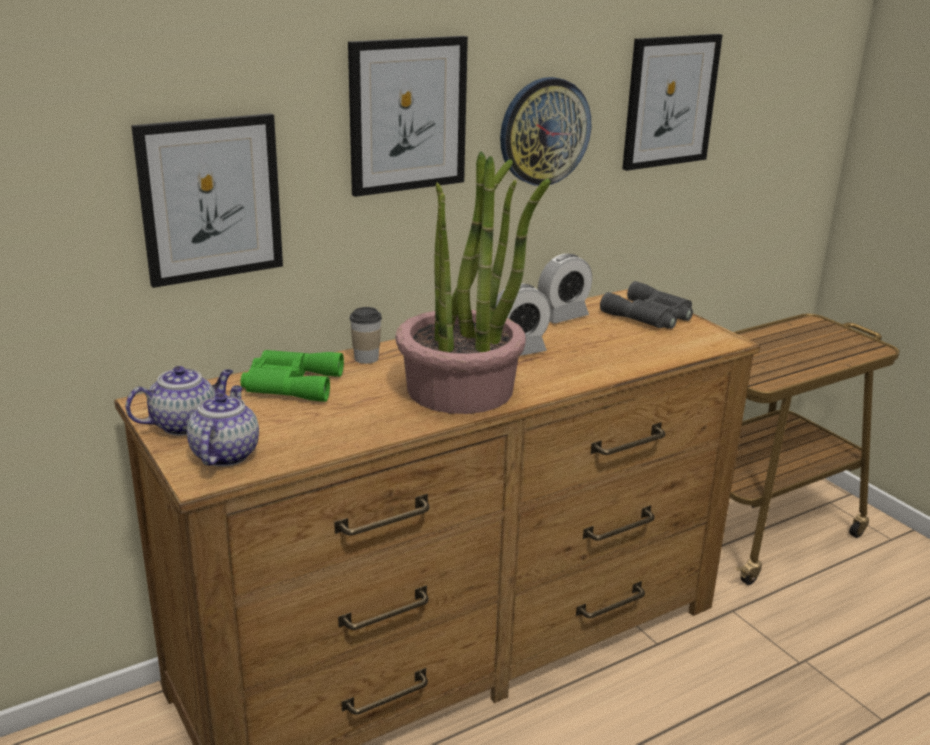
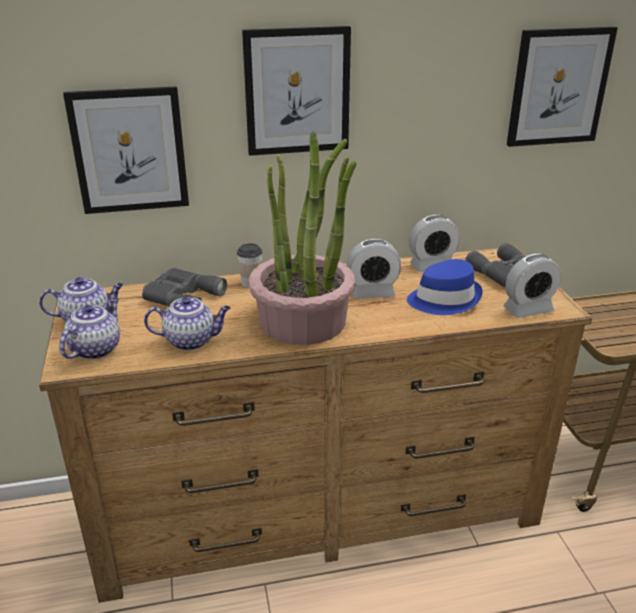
camera: 20 degrees right, 5 degrees up
green binoculars [241,350,344,402] -> grey binoculars [142,268,227,307]
wall clock [500,77,591,186] -> none
none -> teapot [144,297,231,351]
none -> blue hat [407,259,483,315]
none -> alarm clock [503,254,561,318]

